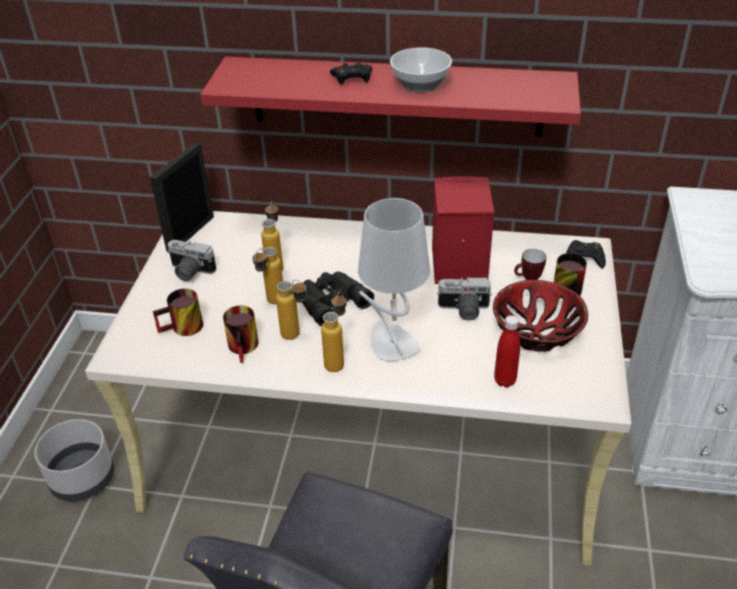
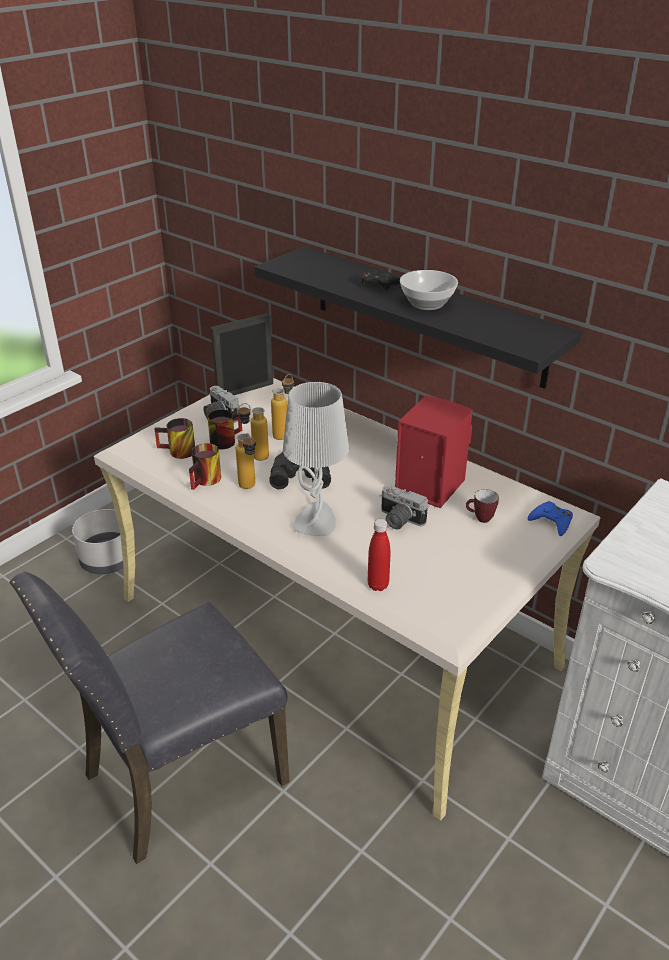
camera: 30 degrees right, 5 degrees down
red shelf [200,57,581,137] -> black shelf [254,246,582,389]
bottle [321,291,346,372] -> none
bowl [493,280,588,352] -> none
mug [554,249,587,298] -> mug moved to [207,410,242,449]
black game controller [566,240,606,269] -> blue game controller [528,501,573,536]

